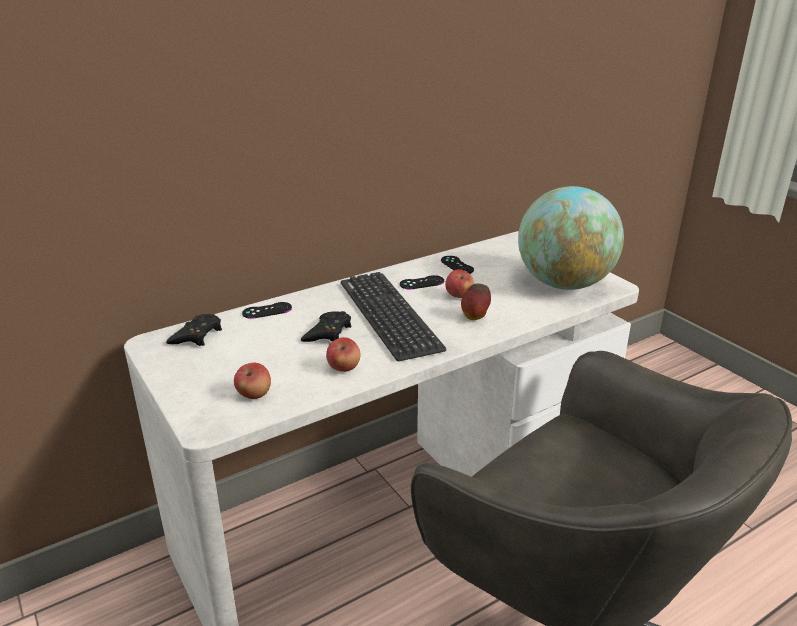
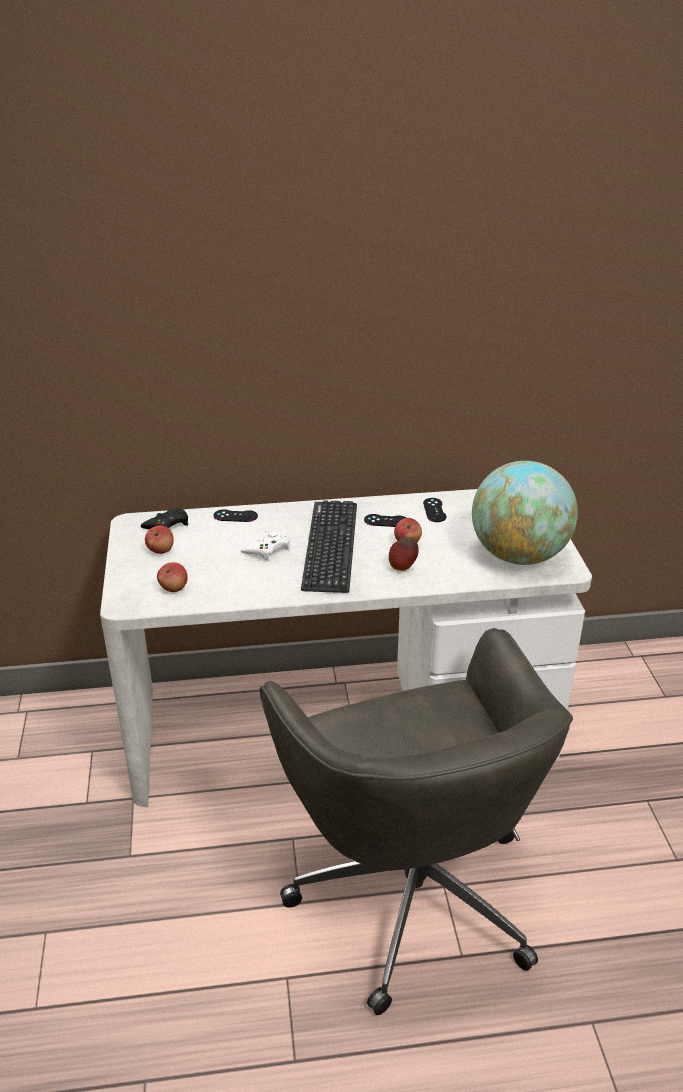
camera: 25 degrees right, 5 degrees up
black game controller [301,311,352,342] -> white game controller [241,531,290,561]
apple [326,337,360,372] -> apple moved to [145,526,174,554]

